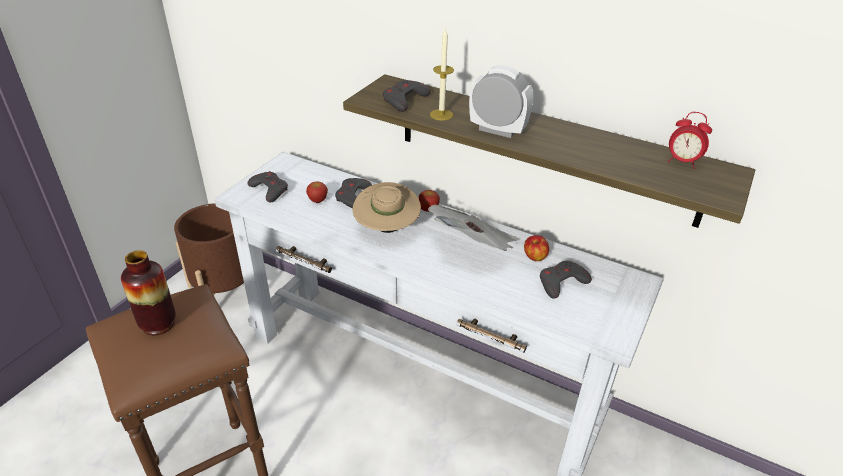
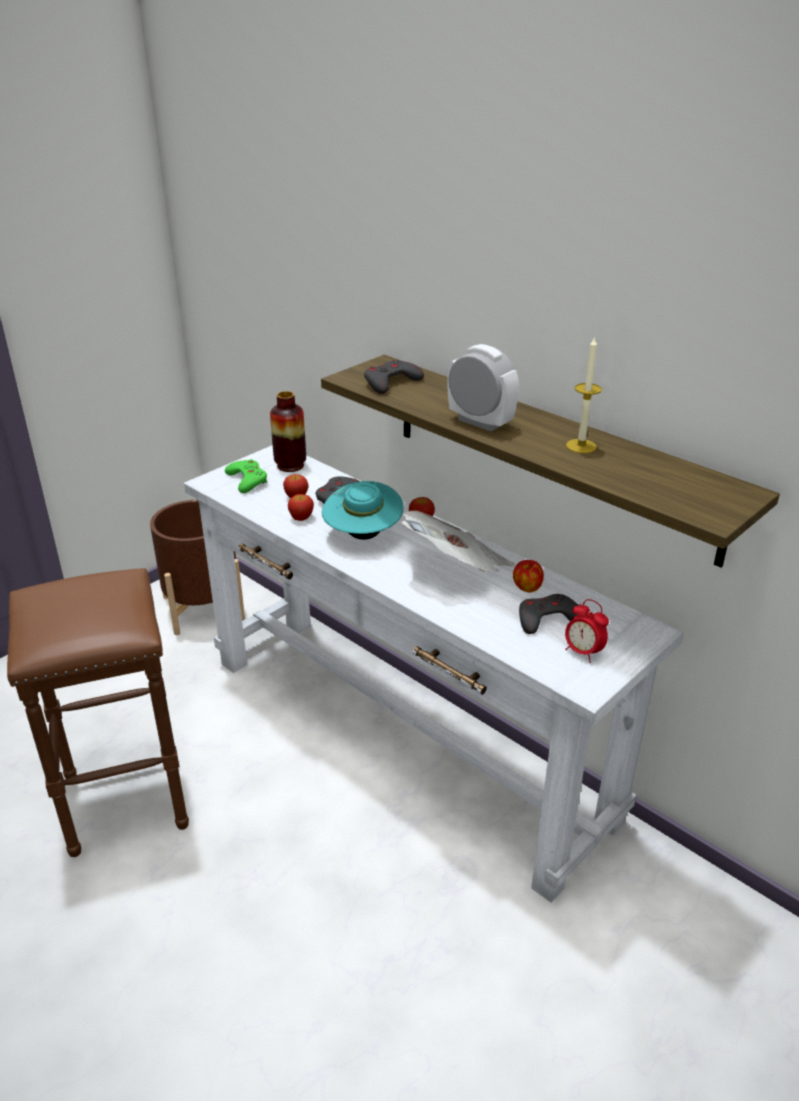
camera: 15 degrees right, 5 degrees down
vase [121,250,176,335] -> vase moved to [270,391,306,472]
grey game controller [248,171,288,202] -> green game controller [225,459,267,493]
beige hat [352,182,421,233] -> turquoise hat [322,481,403,540]
candle [430,28,454,121] -> candle moved to [566,336,602,453]
alarm clock [668,112,712,169] -> alarm clock moved to [565,599,609,663]
none -> apple [288,494,314,521]

